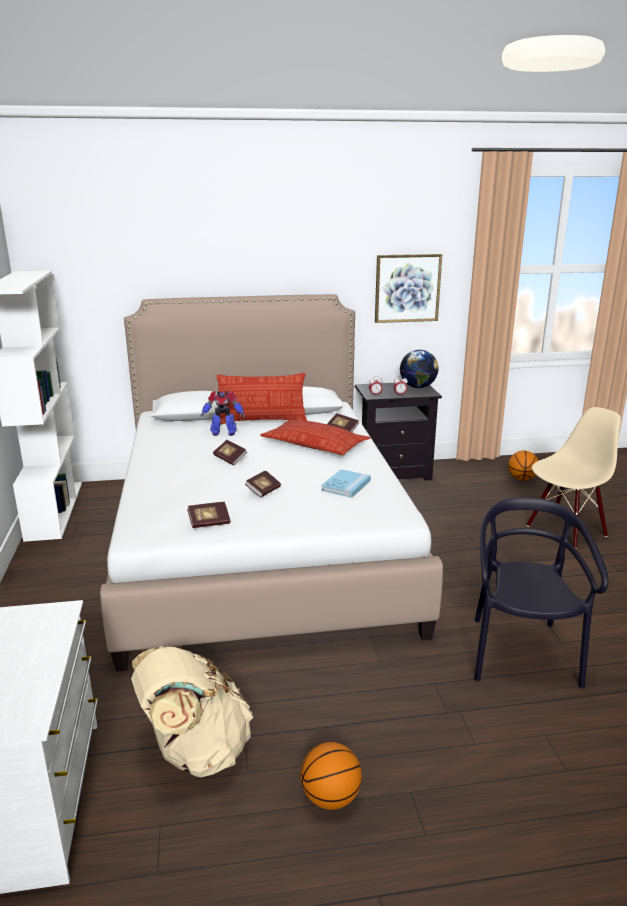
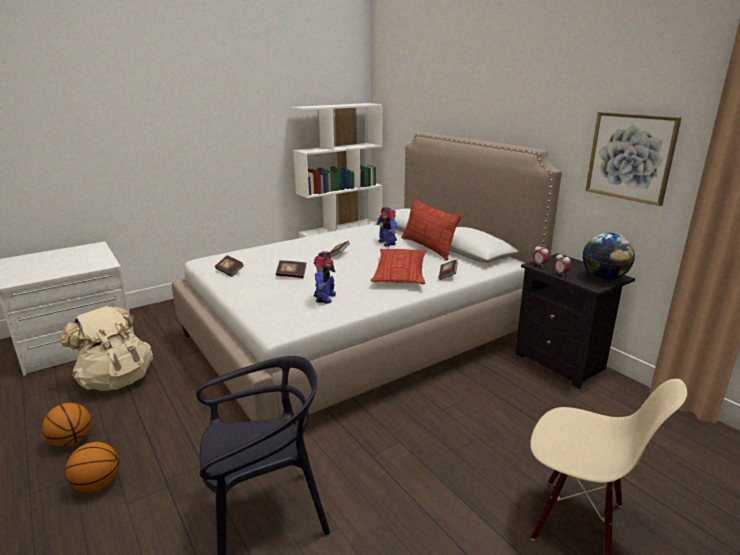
camera: 65 degrees right, 0 degrees up
blue book [321,469,371,498] -> toy robot [314,251,336,304]
basketball [508,451,538,481] -> basketball moved to [65,442,119,492]

